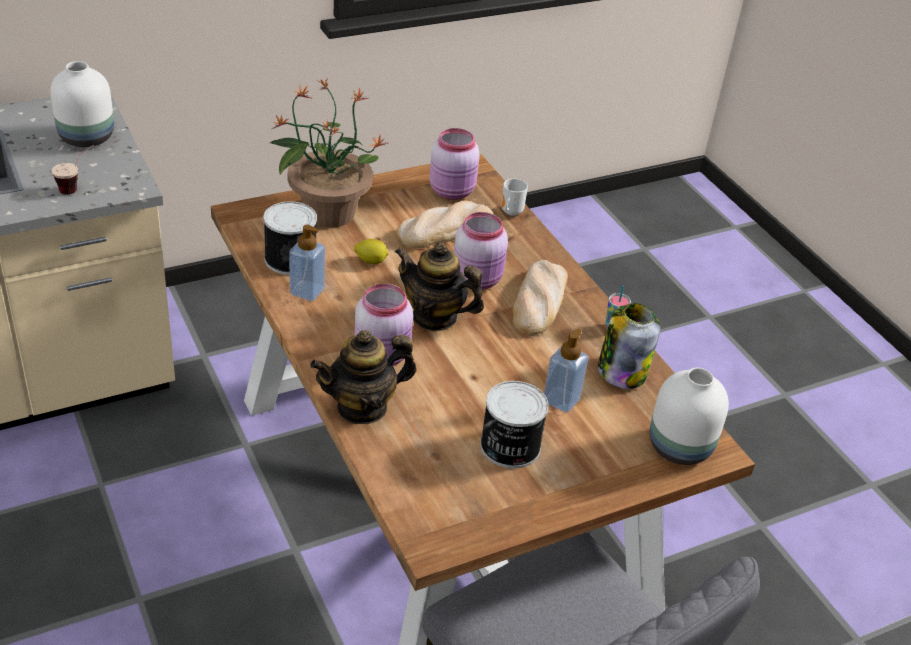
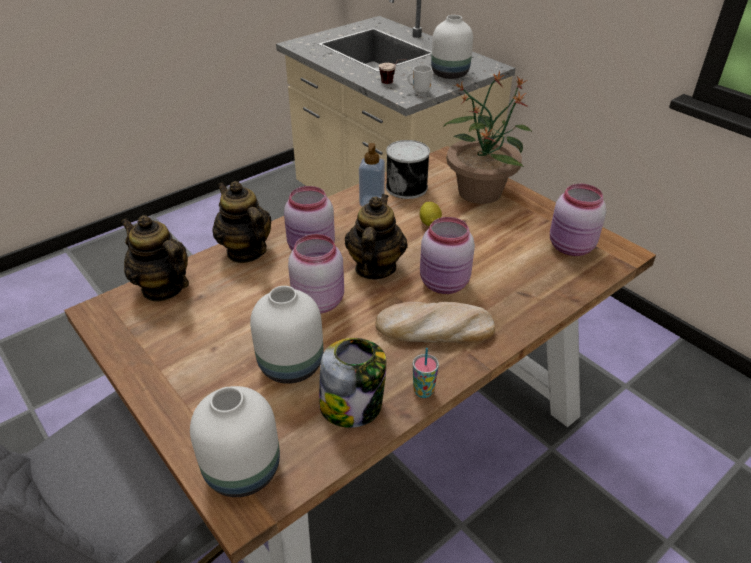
camera: 80 degrees right, 0 degrees up
bread [397,201,494,248] -> none
can [480,381,549,468] -> none
mug [501,179,528,216] -> mug moved to [407,65,432,94]
soap dispenser [544,328,589,413] -> white vase [250,286,323,384]
none -> teapot [121,215,189,302]
none -> pink jar [288,234,344,314]

